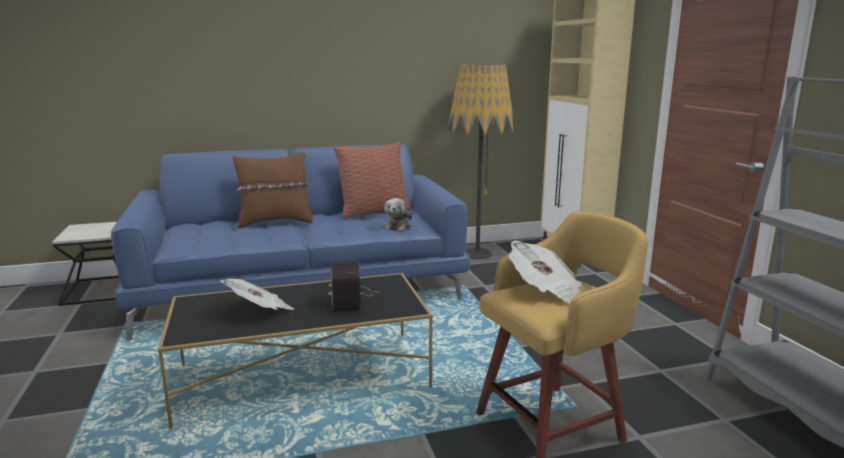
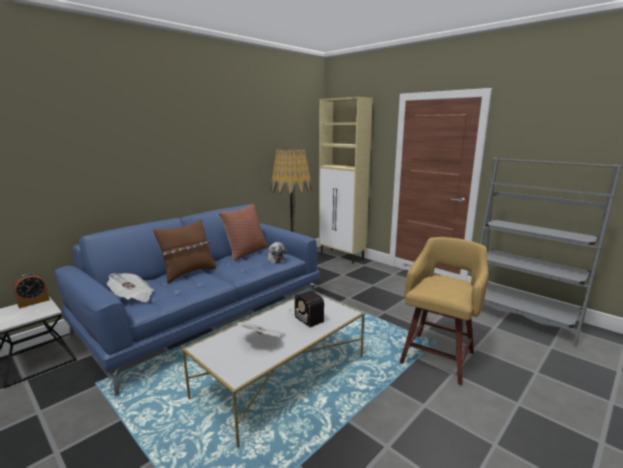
camera: 30 degrees left, 0 degrees up
black coffee table [158,273,433,429] -> white coffee table [182,292,365,448]
newspaper [509,241,581,303] -> newspaper moved to [107,273,154,302]
none -> alarm clock [13,273,50,308]

